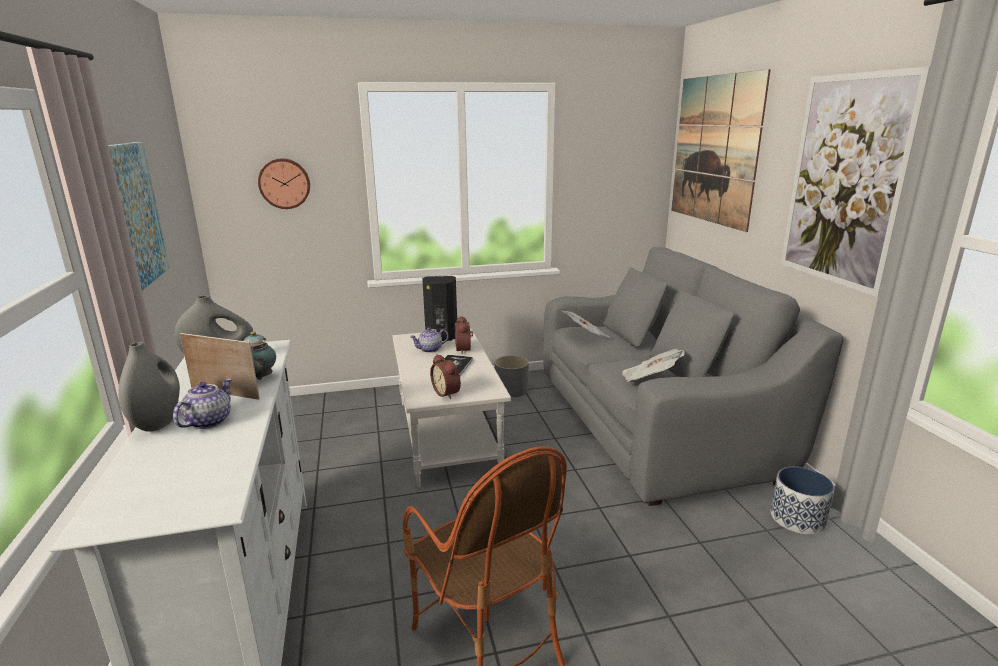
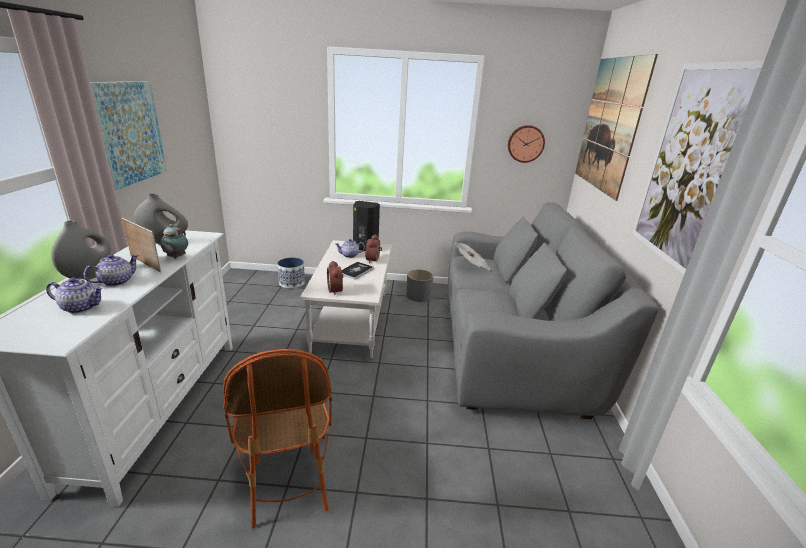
camera: 15 degrees right, 5 degrees up
wall clock [258,158,310,209] -> wall clock moved to [508,125,545,163]
newspaper [622,349,685,382] -> none
planter [771,467,834,535] -> planter moved to [277,257,305,288]
none -> teapot [46,277,104,314]

